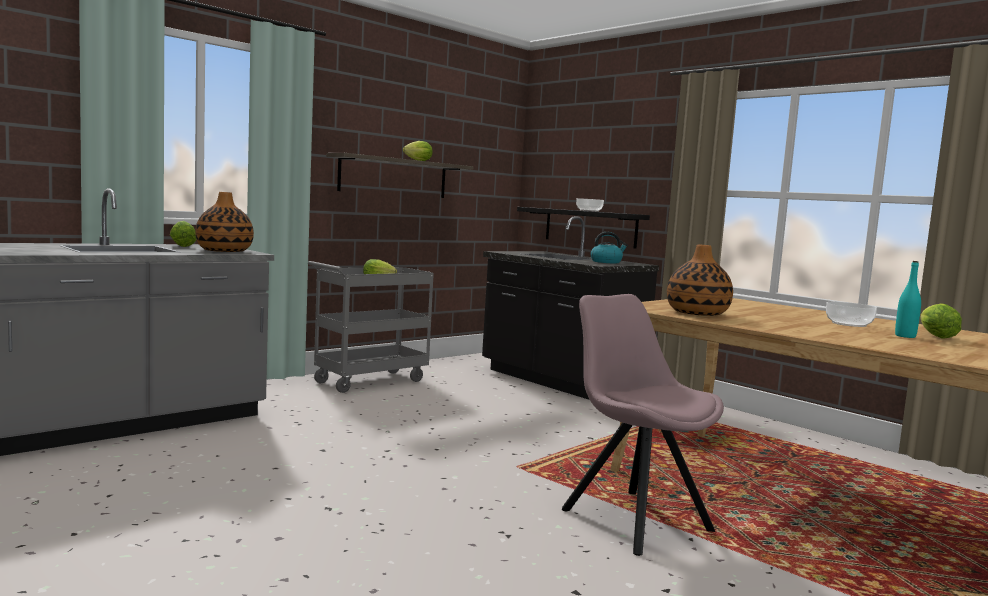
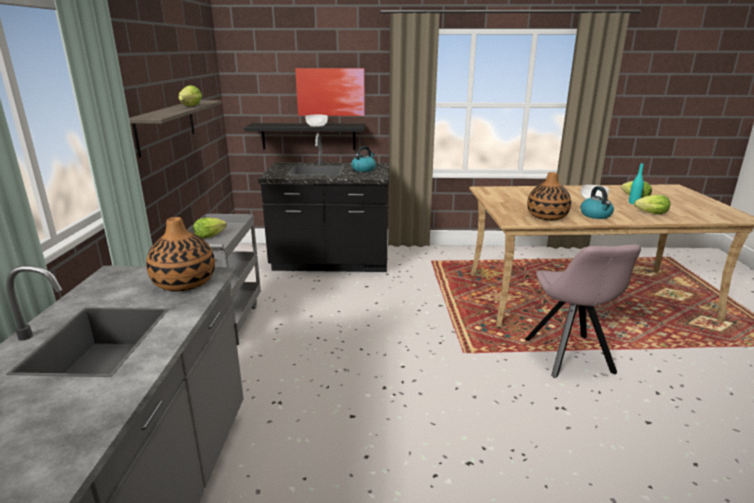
camera: 45 degrees left, 15 degrees up
lettuce [170,221,196,247] -> lettuce moved to [634,195,670,214]
pink chair [562,294,724,556] -> pink chair turned 105 degrees counterclockwise [525,244,641,378]
none -> picture [295,68,365,116]
none -> kettle [580,186,614,219]

